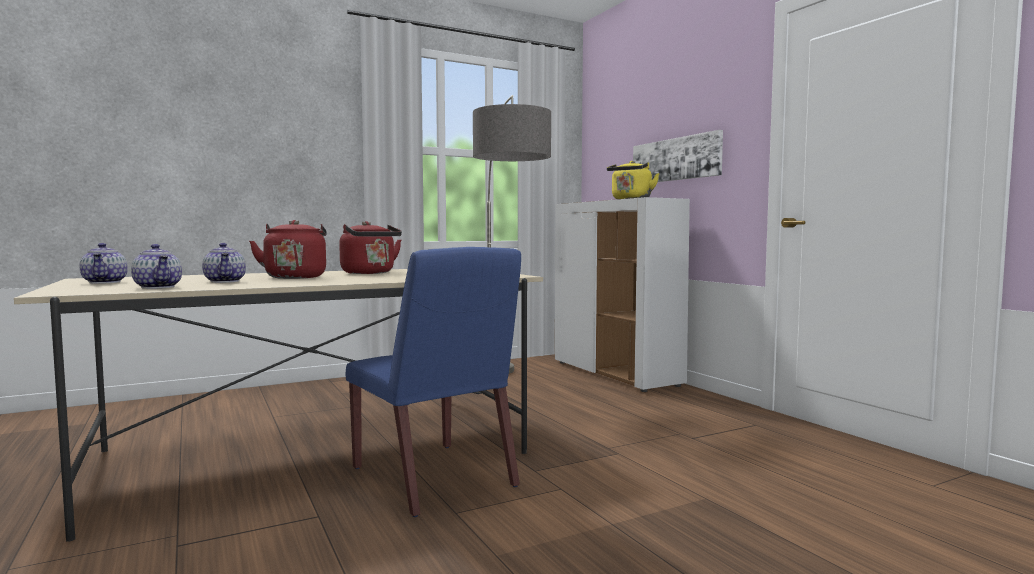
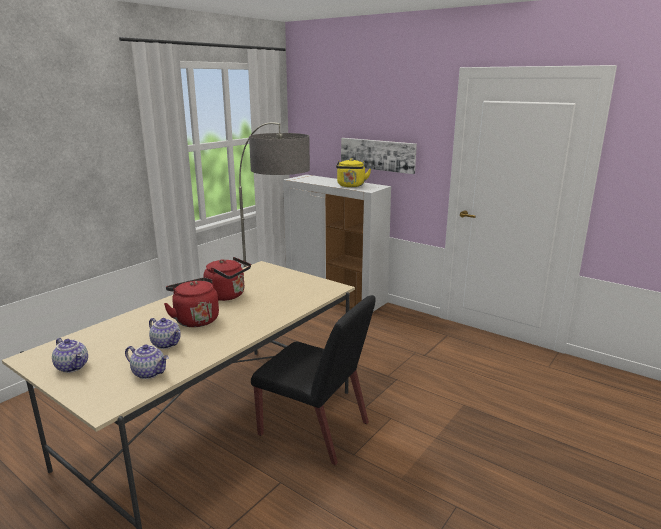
camera: 25 degrees left, 15 degrees up
blue chair [346,247,521,517] -> black chair [251,295,376,465]

